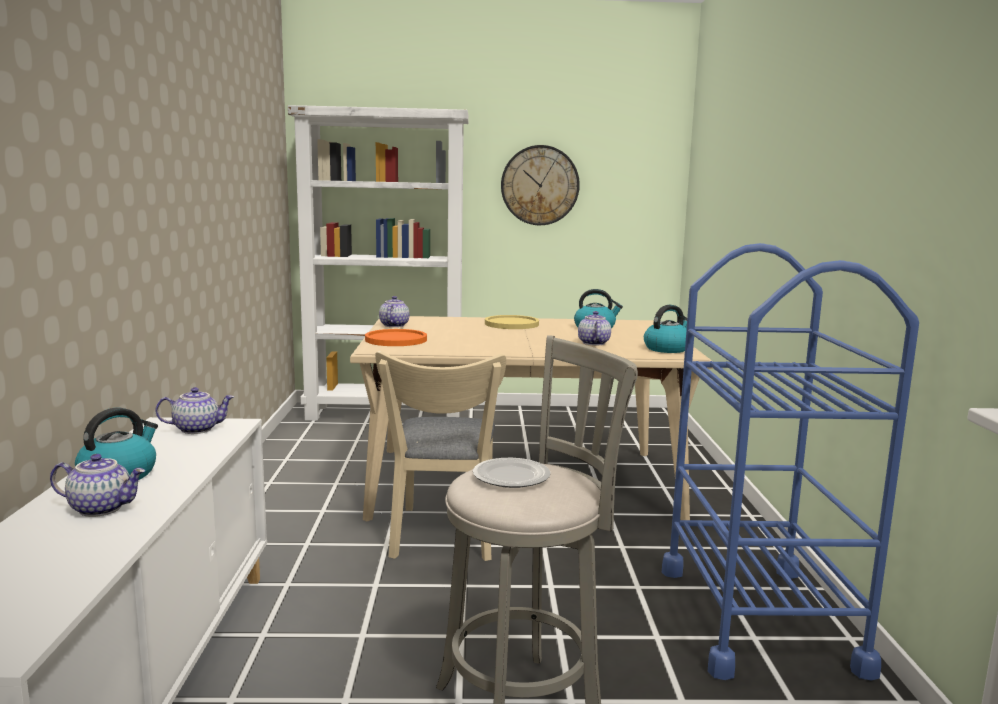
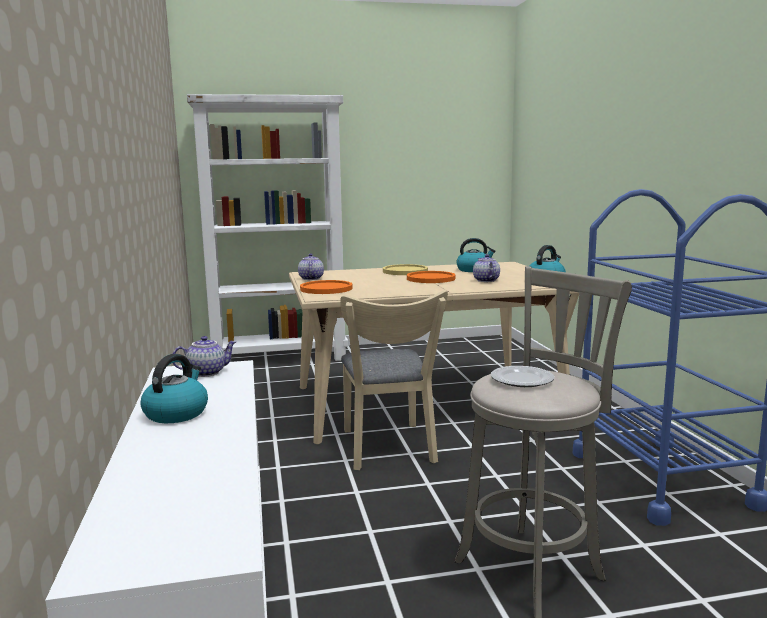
camera: 10 degrees left, 0 degrees up
teapot [50,454,145,517] -> none
wall clock [501,145,580,225] -> none
none -> orange plate [407,271,455,283]

